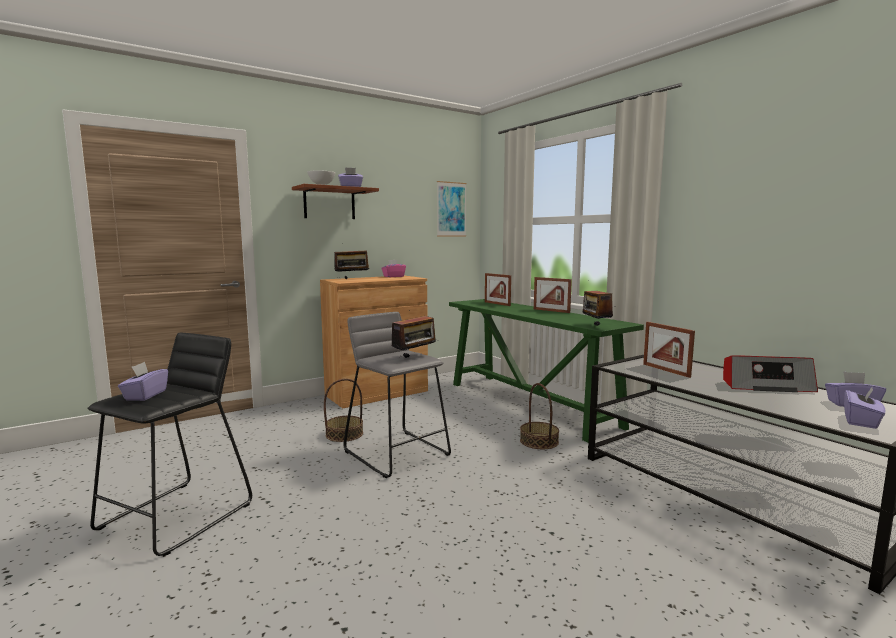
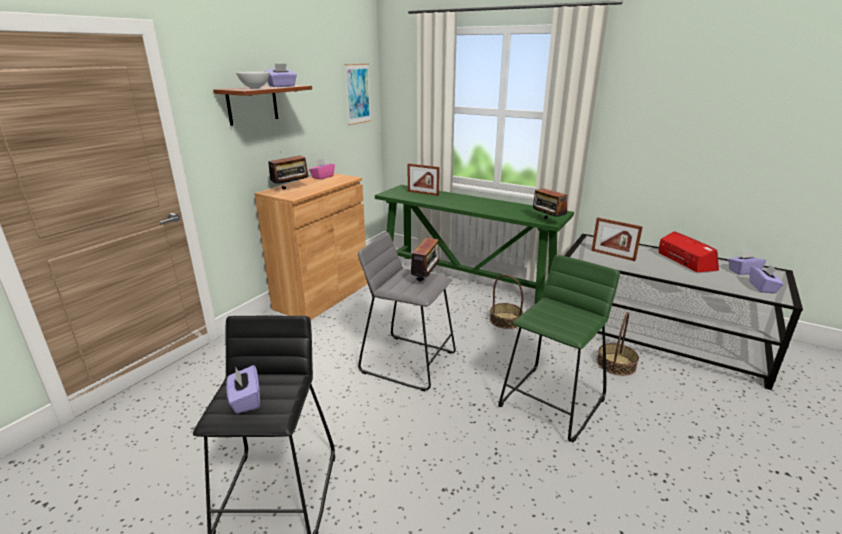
camera: 25 degrees left, 15 degrees up
basket [324,378,363,442] -> basket moved to [597,312,639,376]
picture frame [534,277,572,313] -> none
radio [723,355,818,392] -> radio turned 90 degrees counterclockwise [659,231,719,272]
none -> green stool [498,255,620,442]

